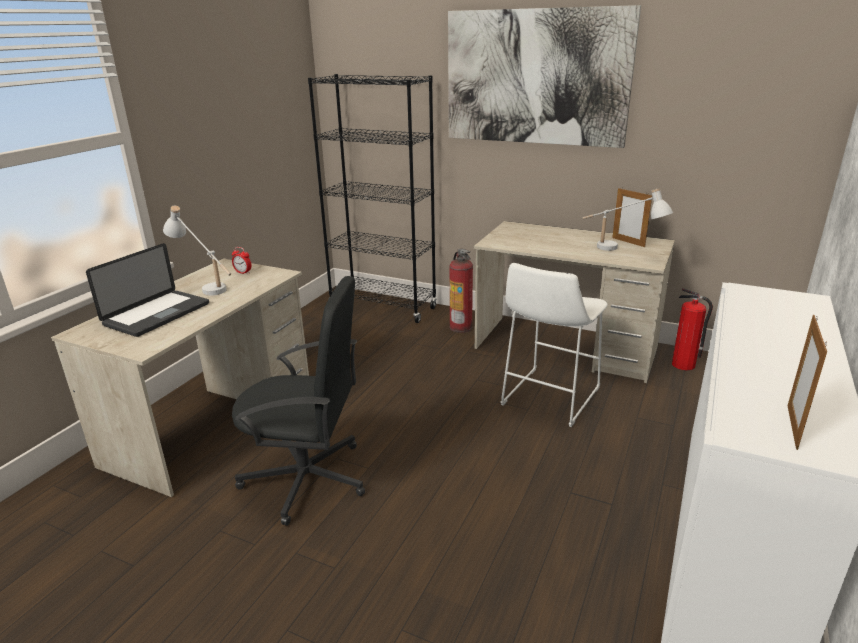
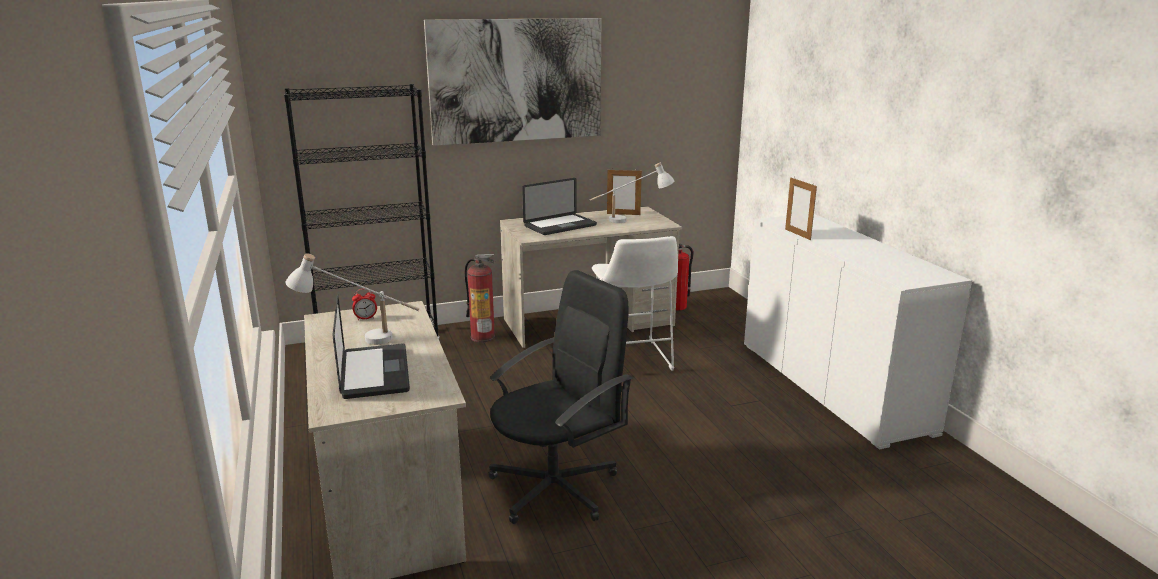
camera: 45 degrees left, 5 degrees down
picture frame [788,315,827,450] -> picture frame moved to [785,177,817,240]
none -> laptop [522,178,597,235]

